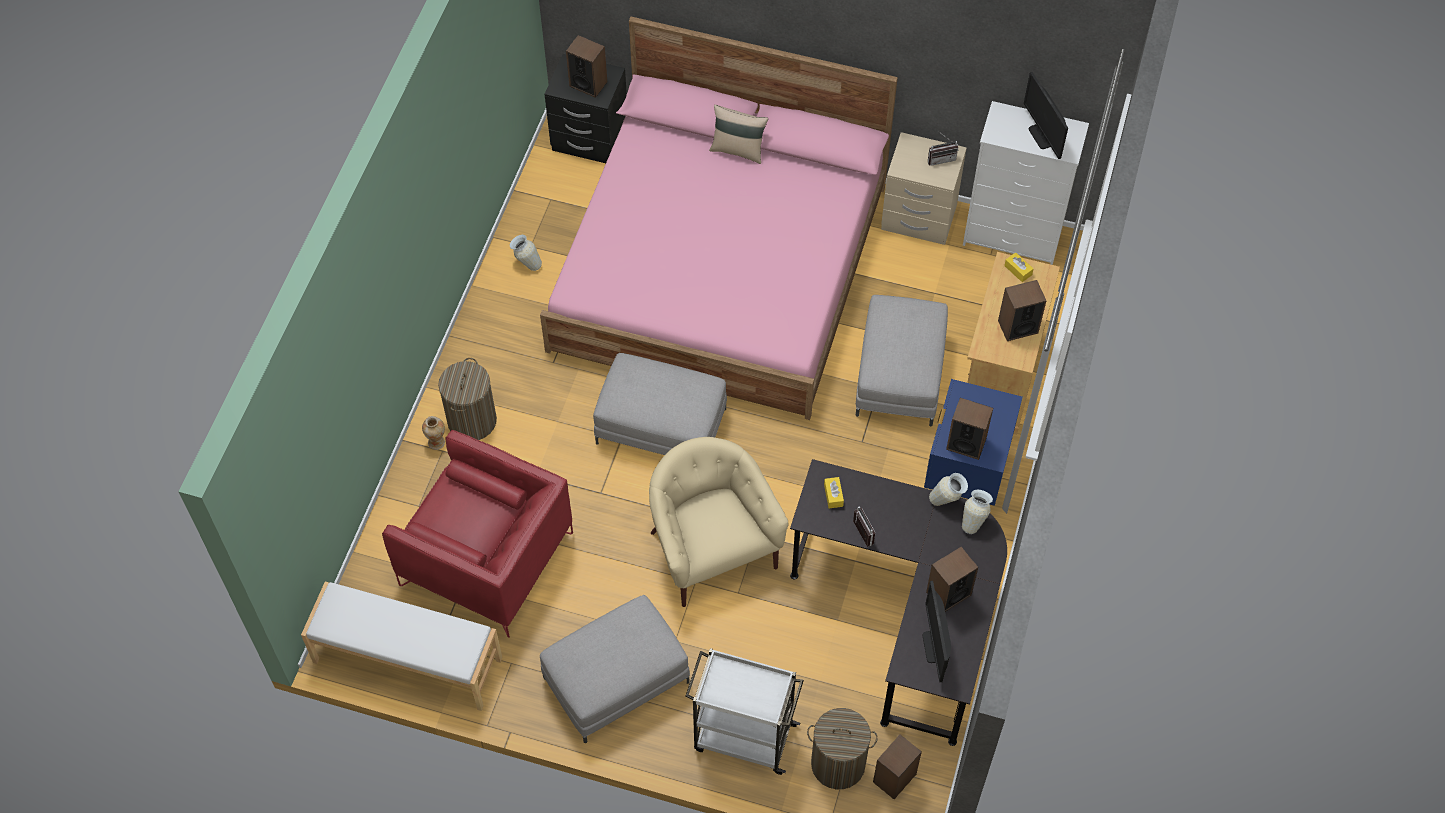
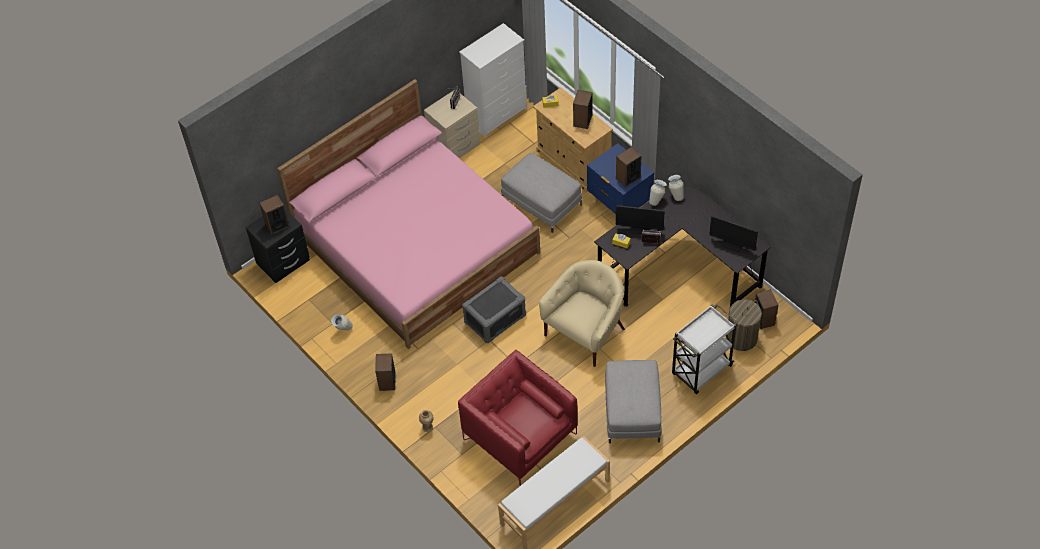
camera: 55 degrees left, 5 degrees down
red armchair [382,430,573,638] -> red armchair turned 105 degrees counterclockwise [458,350,578,486]
laundry basket [438,358,497,440] -> none
grey ottoman [593,353,727,455] -> grey storage box [462,276,526,343]
beige armchair [649,437,788,607] -> beige armchair turned 120 degrees clockwise [539,260,625,367]
beige pillow [709,105,768,164] -> none
speaker [926,546,978,612] -> speaker moved to [375,353,396,391]
monitor [1024,72,1068,159] -> monitor moved to [616,205,665,234]

